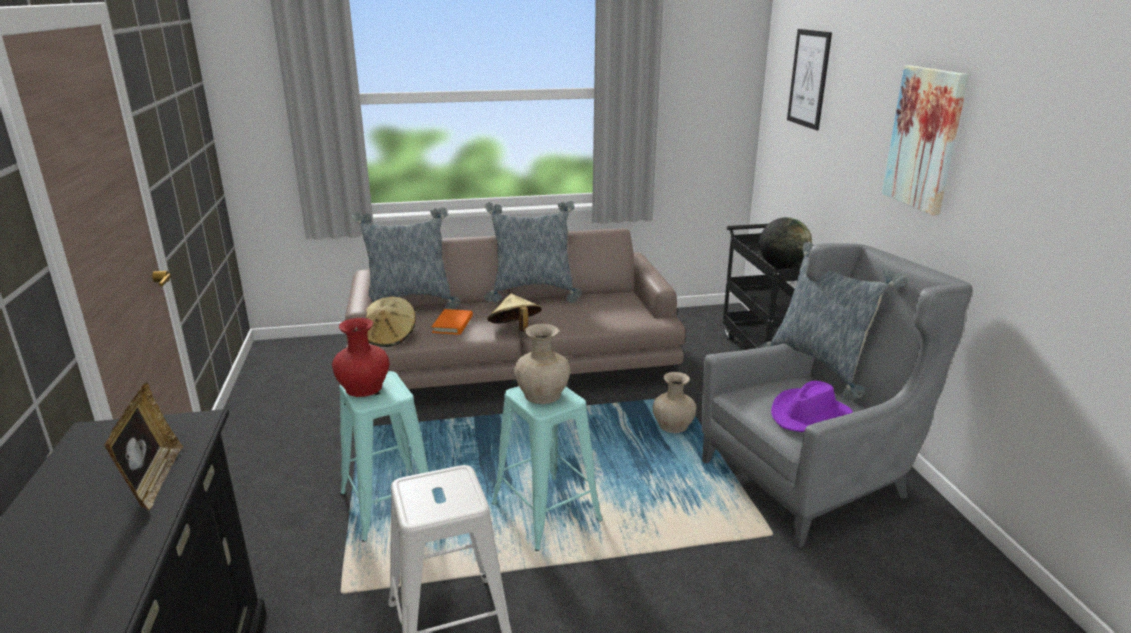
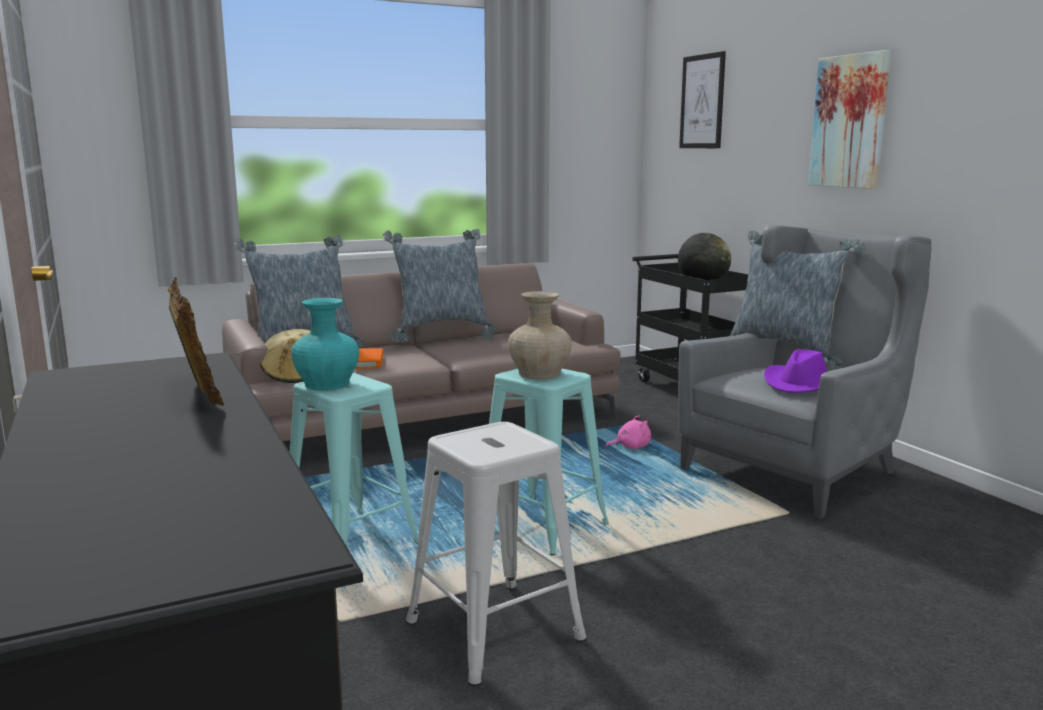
camera: 15 degrees left, 10 degrees down
red vase [332,318,389,397] -> turquoise vase [291,298,359,390]
beige hat [487,294,542,331] -> none
beige vase [653,372,696,433] -> pink plush toy [605,415,651,449]

